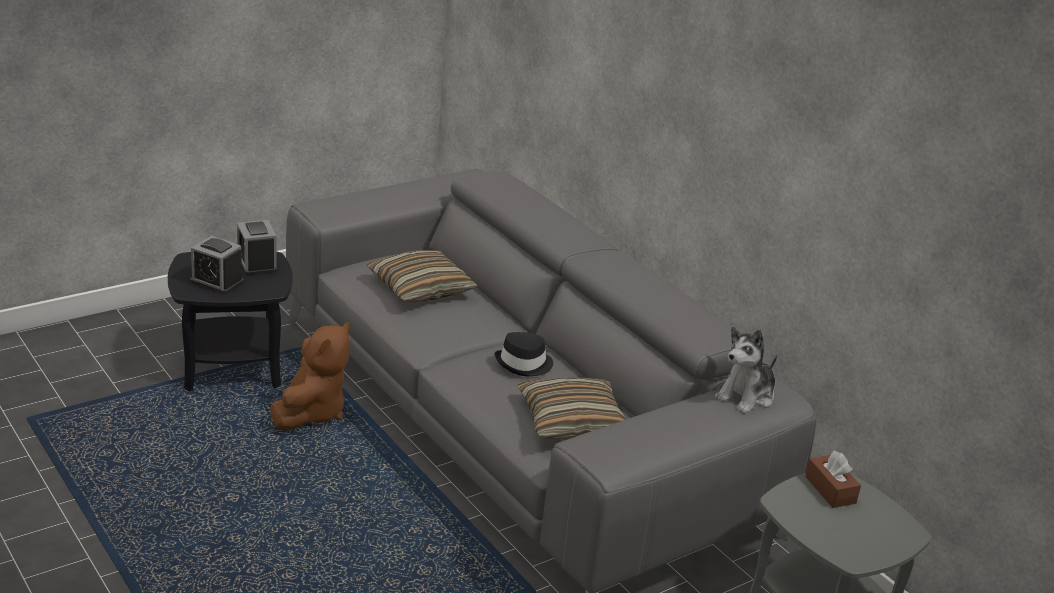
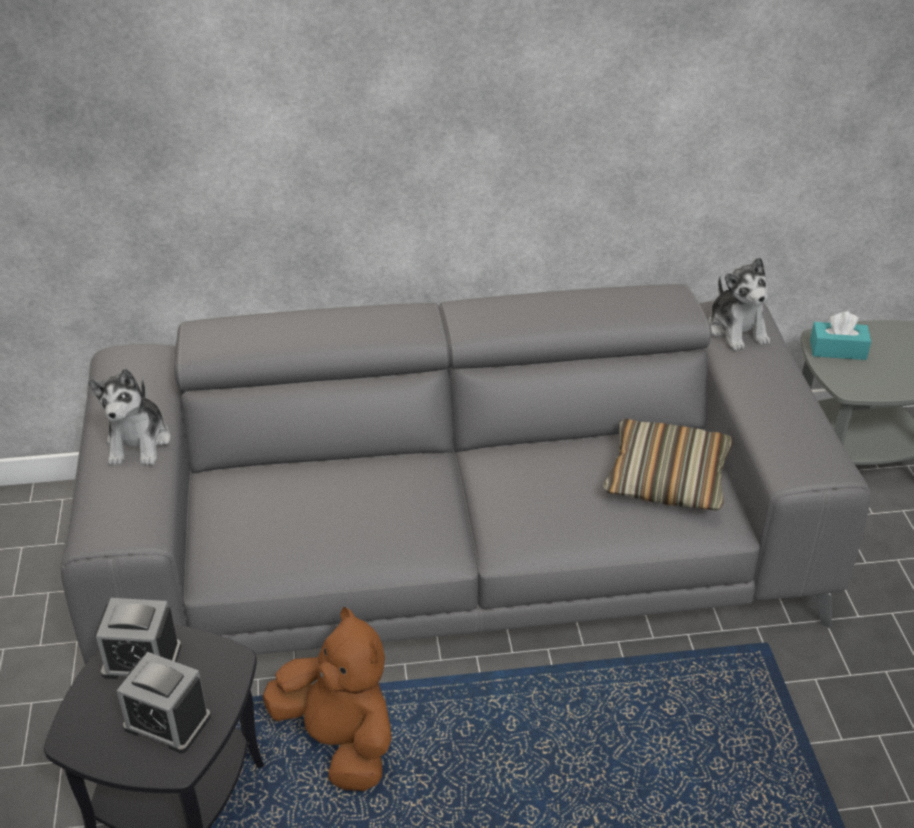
camera: 60 degrees left, 10 degrees up
alarm clock [190,236,244,295] -> alarm clock turned 60 degrees clockwise [117,652,211,753]
pillow [367,250,479,303] -> none
black hat [495,332,553,376] -> none
brown tissue box [805,451,861,508] -> turquoise tissue box [810,311,871,360]
none -> plush toy [88,369,170,465]

